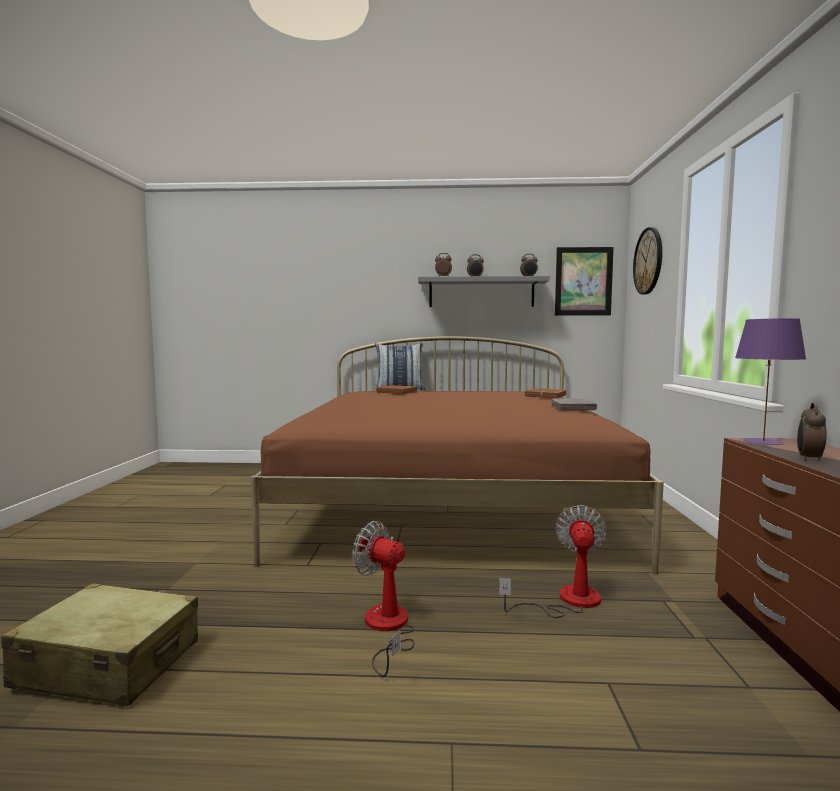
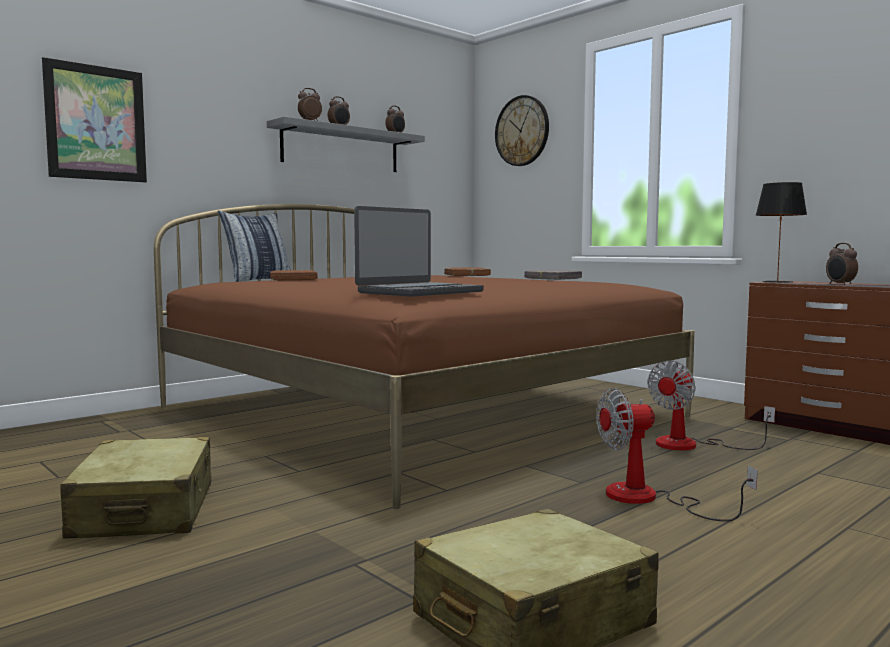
camera: 45 degrees left, 0 degrees up
fan [499,505,607,618] -> fan turned 105 degrees counterclockwise [647,360,775,450]
picture [555,247,614,316] -> picture moved to [42,57,147,182]
purple table lamp [735,318,806,445] -> black table lamp [756,182,807,283]
none -> beige suitcase [60,437,211,539]
none -> laptop [354,206,484,297]

